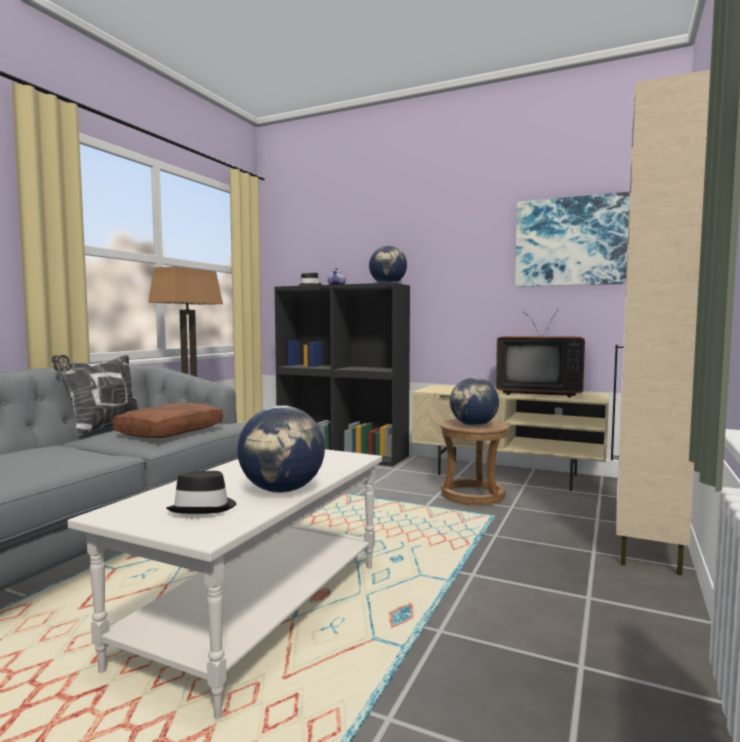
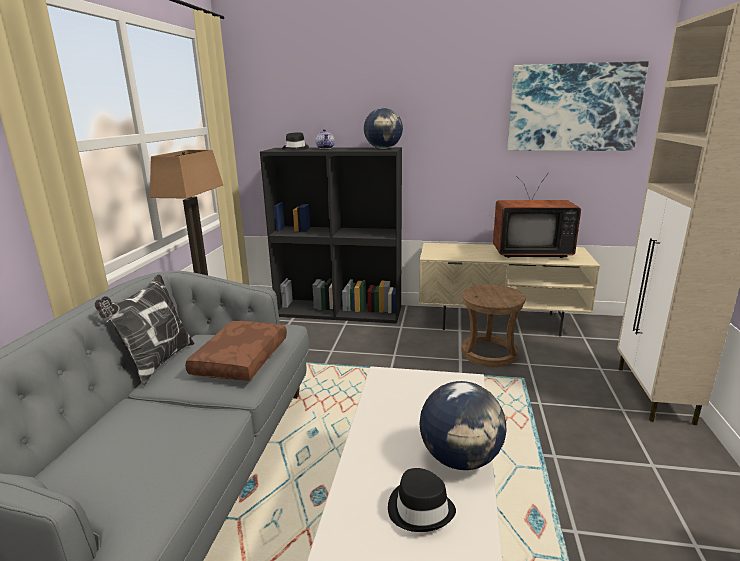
camera: 15 degrees left, 15 degrees up
globe [450,378,499,426] -> none

